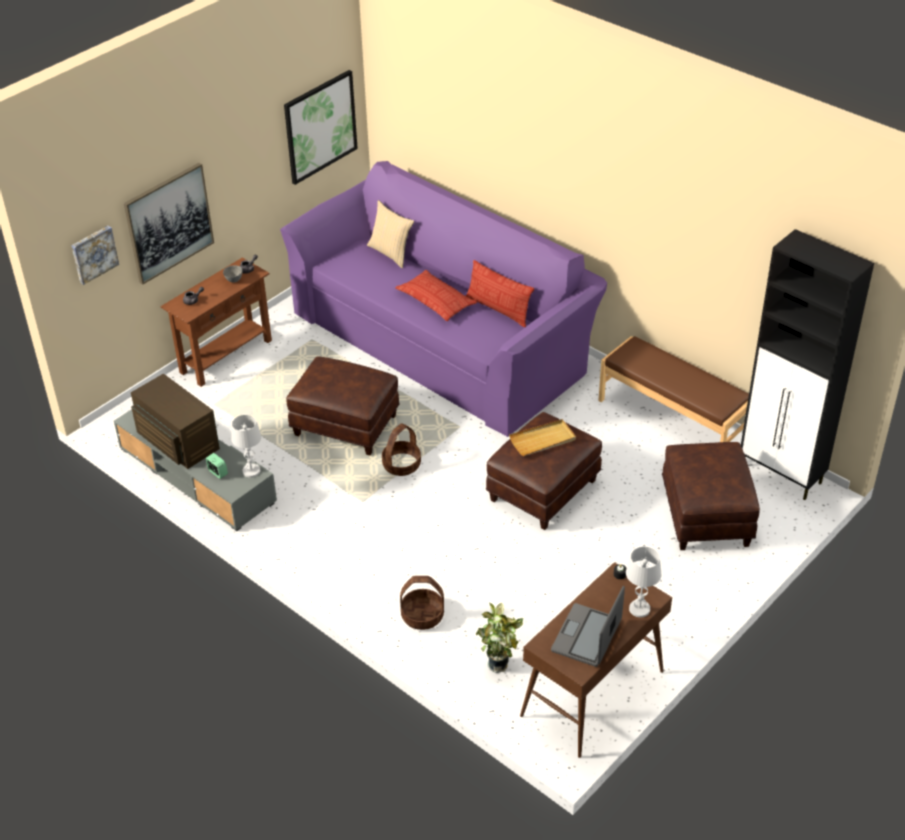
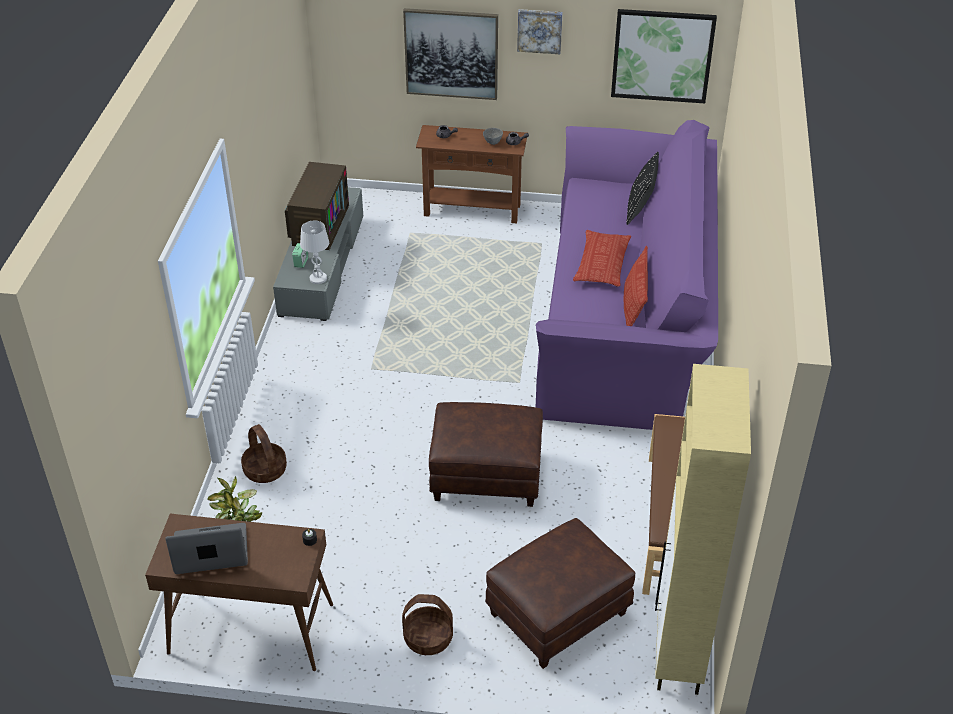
camera: 55 degrees right, 0 degrees up
picture [71,226,119,285] -> picture moved to [517,9,563,54]
brown ottoman [286,356,400,455] -> none
beige pillow [367,200,414,268] -> black pillow [626,152,659,225]
basket [382,423,421,476] -> basket moved to [402,594,453,655]
beige tray [509,419,576,456] -> none
white table lamp [626,547,661,617] -> none
black cabinet [741,229,874,500] -> beige cabinet [655,364,751,695]

